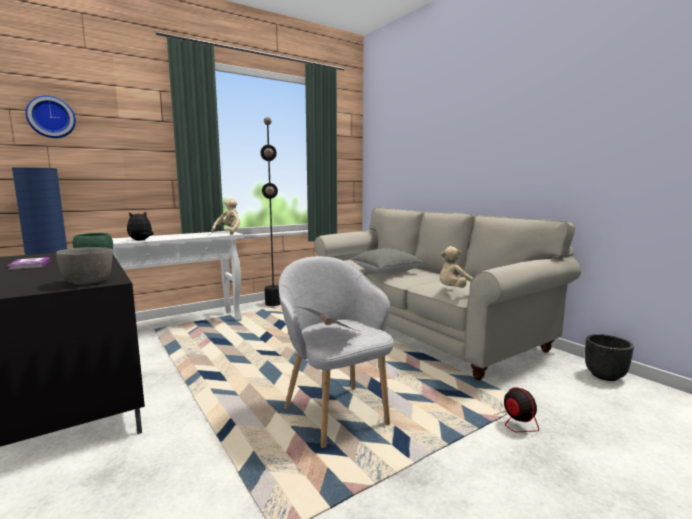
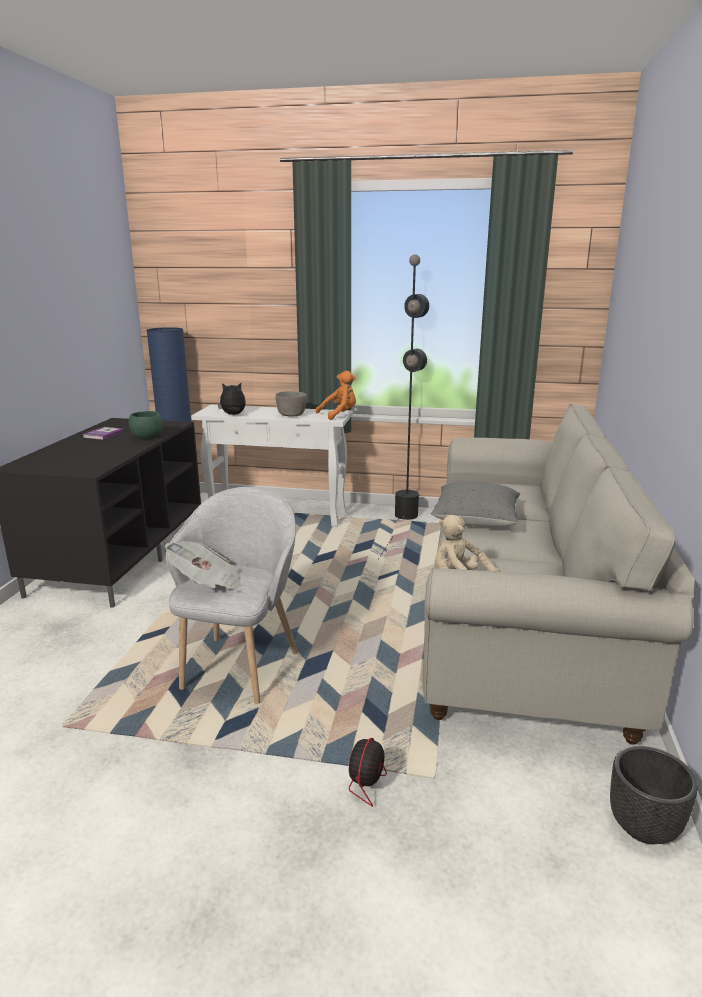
camera: 45 degrees right, 10 degrees up
wall clock [25,95,76,138] -> none
grey bowl [56,247,113,284] -> grey bowl moved to [276,391,307,417]
beige plush toy [211,198,240,235] -> orange plush toy [316,371,356,420]

